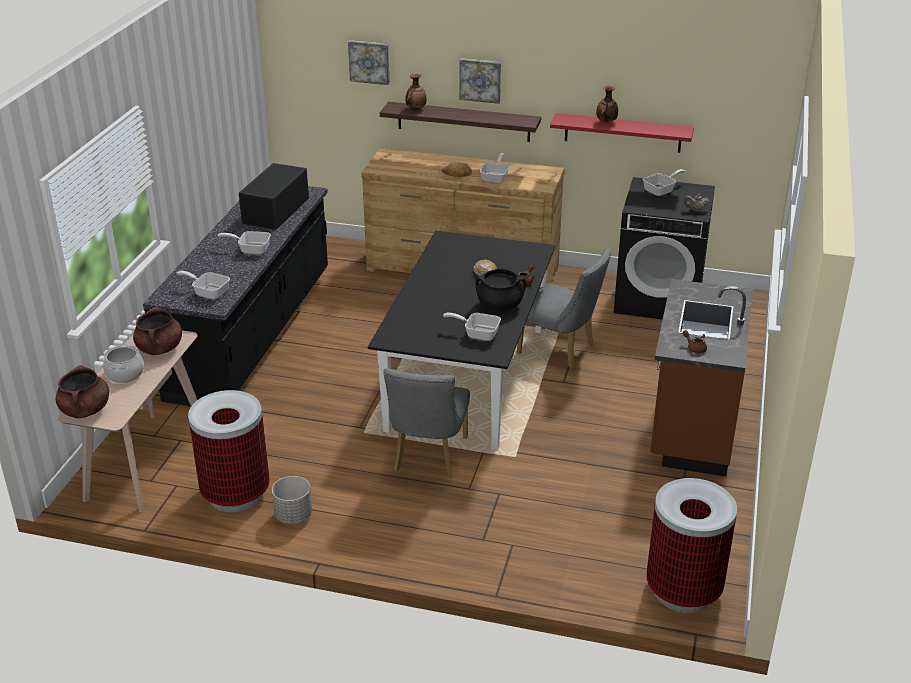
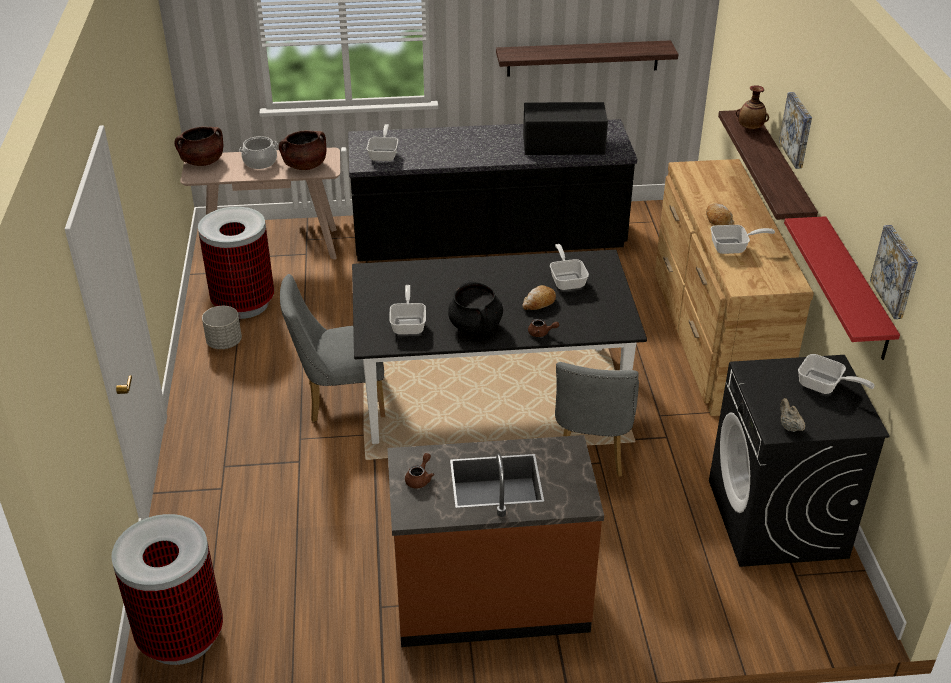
camera: 70 degrees right, 5 degrees up
frying pan [218,231,271,255] -> frying pan moved to [550,244,589,290]
picture [348,40,390,85] -> picture moved to [870,225,918,319]
vase [596,86,618,123] -> none
none -> shelf [496,40,678,77]

